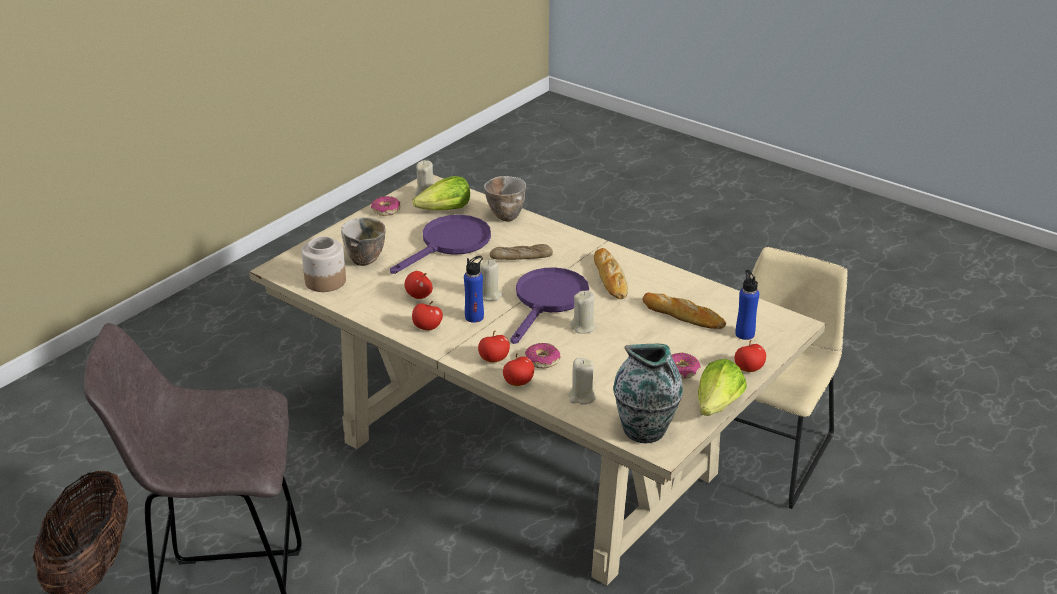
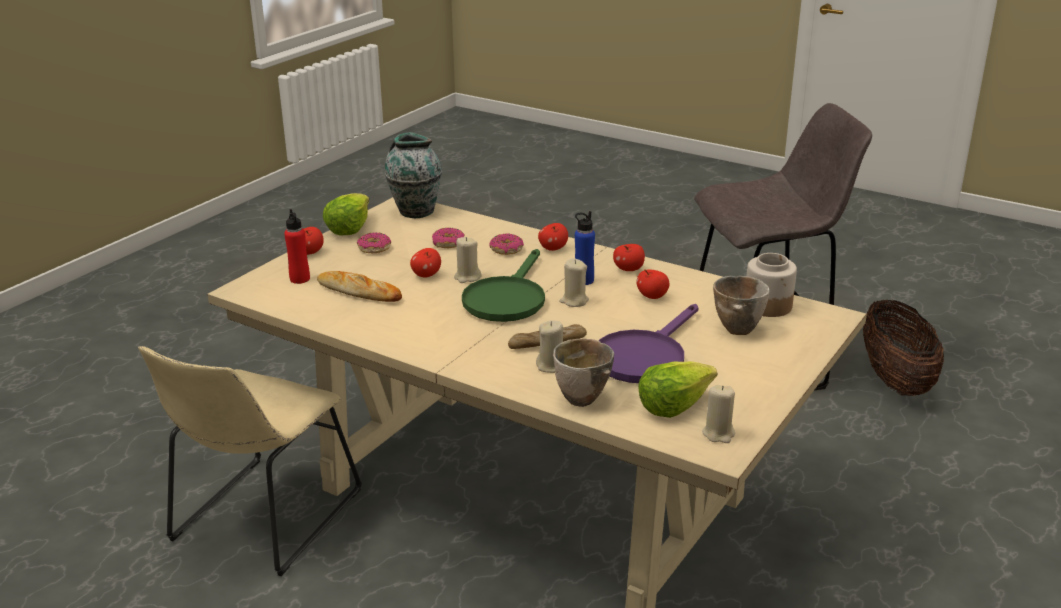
camera: 175 degrees right, 5 degrees down
donut [371,196,400,216] -> donut moved to [432,228,465,248]
apple [503,353,534,386] -> apple moved to [410,248,441,278]
purple frying pan [510,267,589,344] -> green frying pan [462,249,545,322]
beige candle [568,358,596,405] -> beige candle moved to [536,320,563,373]
bread [594,248,628,299] -> none
blue bottle [736,270,759,340] -> red bottle [284,209,310,284]

